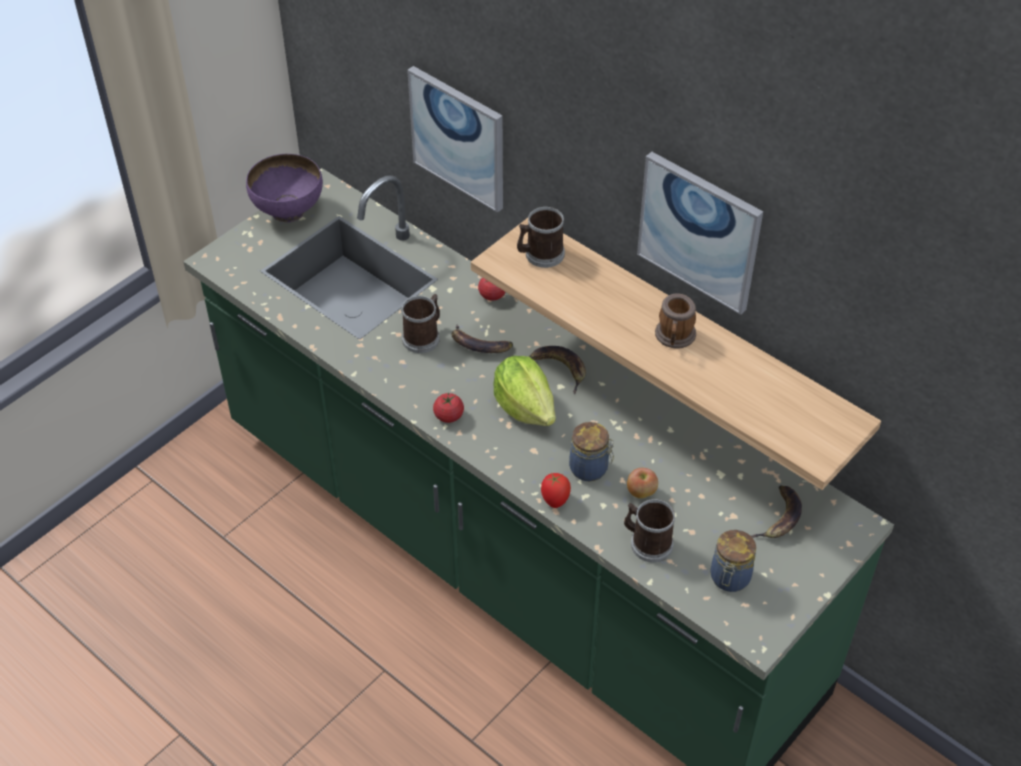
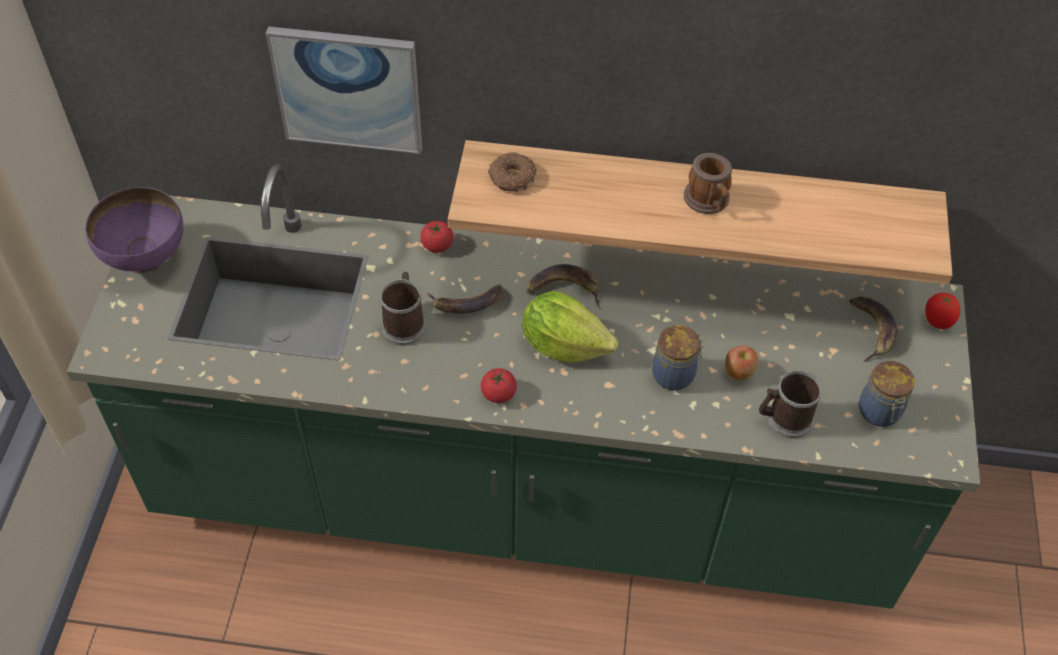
camera: 35 degrees left, 5 degrees up
mug [517,207,565,268] -> donut [488,152,537,192]
tomato [541,472,571,508] -> tomato moved to [925,293,960,329]
picture [637,152,763,315] -> none

